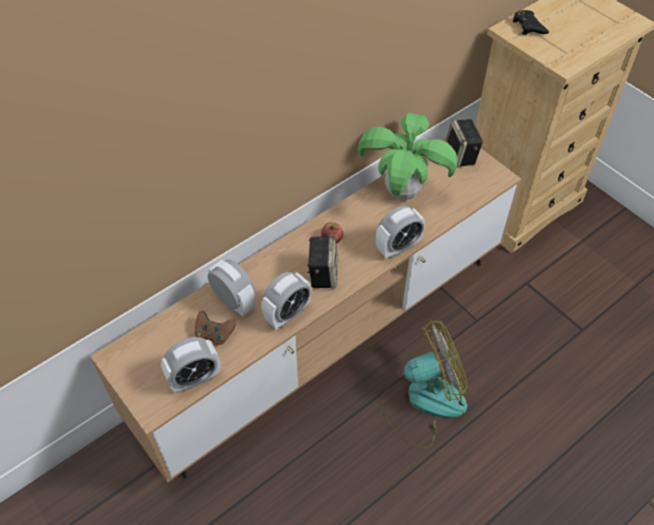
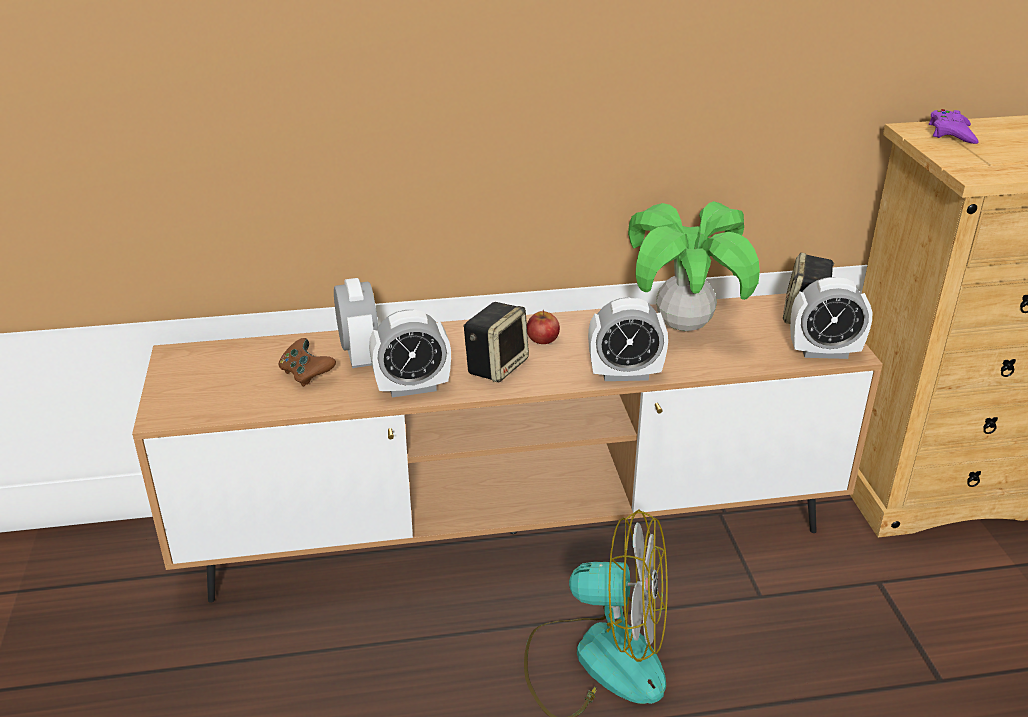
camera: 30 degrees right, 20 degrees down
alarm clock [161,337,221,392] -> alarm clock moved to [790,277,873,359]
black game controller [512,10,549,35] -> purple game controller [929,109,979,144]

